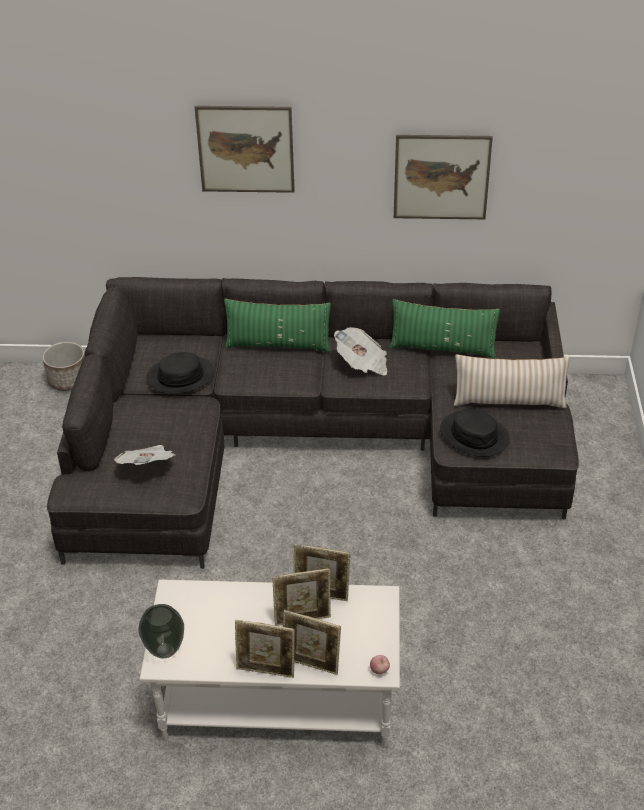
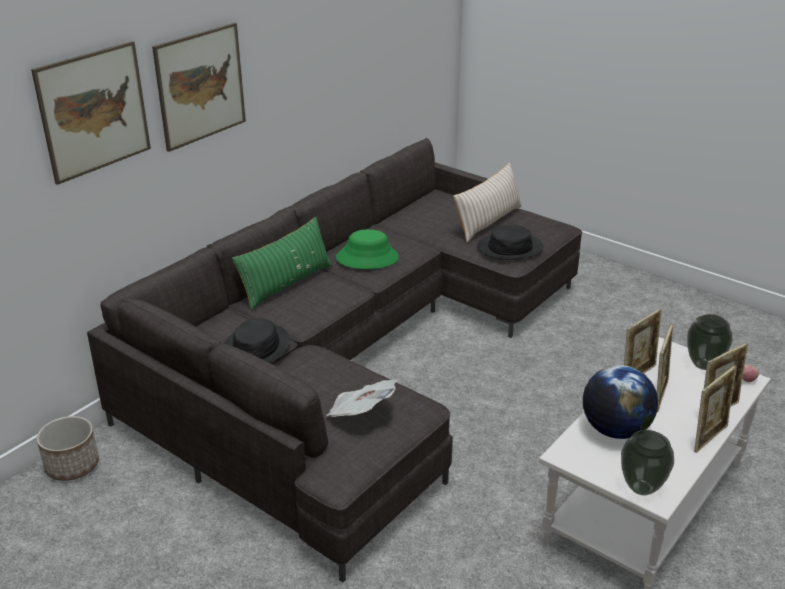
camera: 55 degrees left, 10 degrees down
newspaper [334,327,387,375] -> green hat [336,229,399,269]
green pillow [389,299,500,358] -> none
picture [394,135,493,219] -> picture moved to [31,41,151,185]
none -> globe [583,365,658,439]
none -> vase [687,314,732,370]

